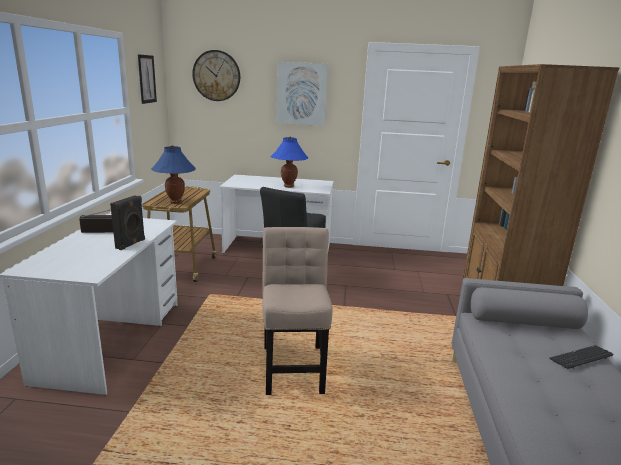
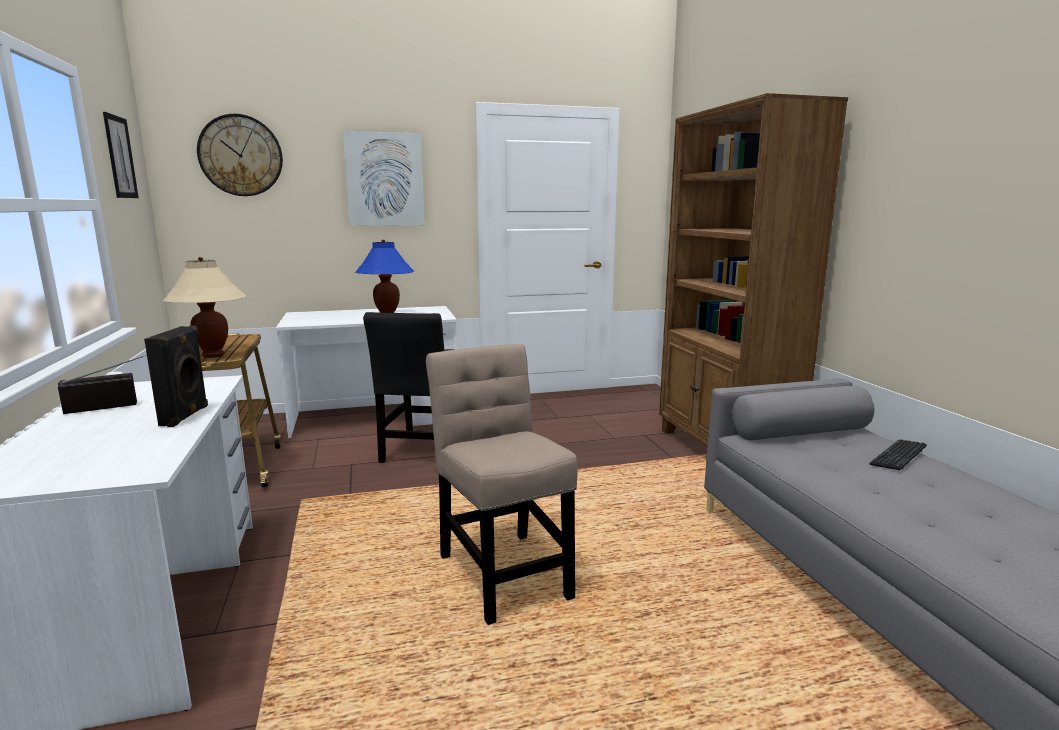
camera: 20 degrees left, 5 degrees down
blue table lamp [151,145,196,204] -> beige table lamp [163,257,246,358]

